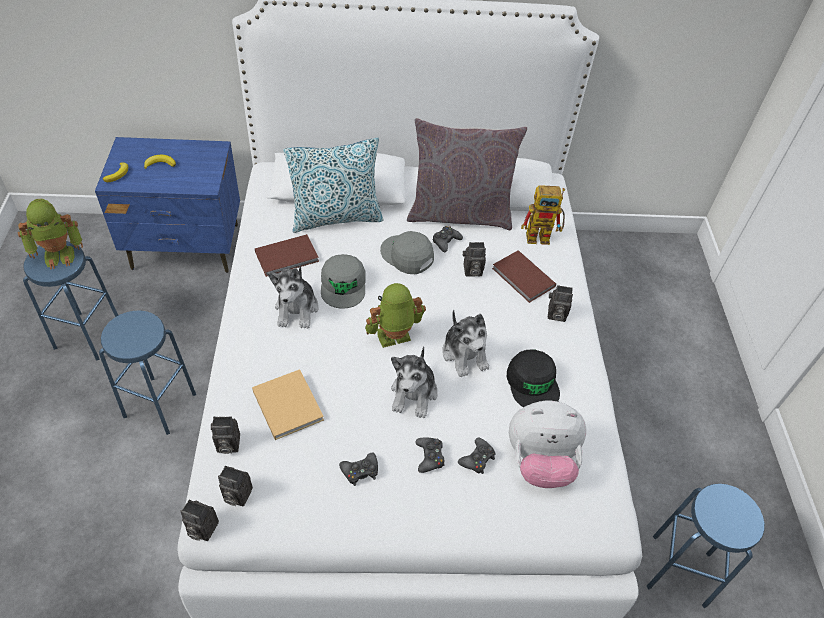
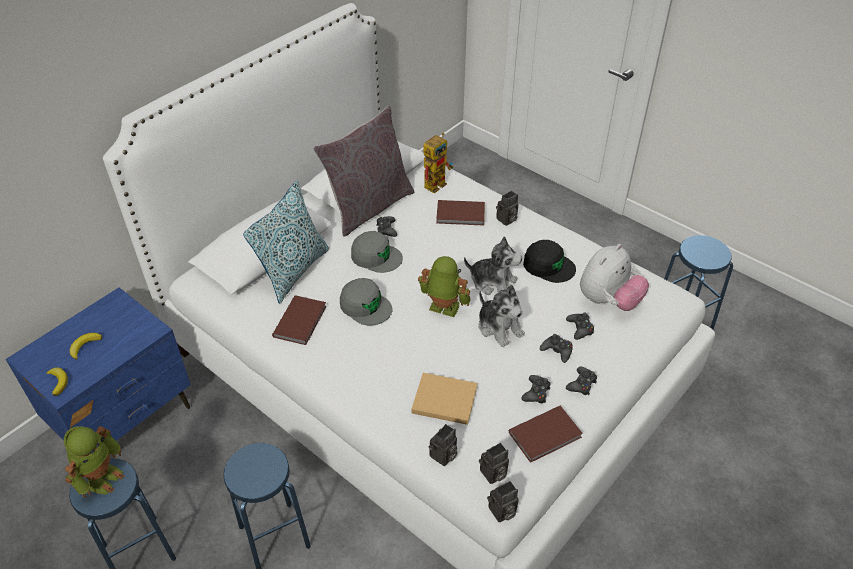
camera: 45 degrees left, 5 degrees down
plush toy [268,265,319,329] -> none
toy robot [365,283,426,348] -> toy robot turned 90 degrees clockwise [418,256,471,317]
grey cap [380,231,434,274] -> grey cap turned 150 degrees counterclockwise [351,231,403,273]
camera [463,242,486,277] -> none
none -> brown book [509,406,583,463]
none -> black game controller [566,367,597,395]

